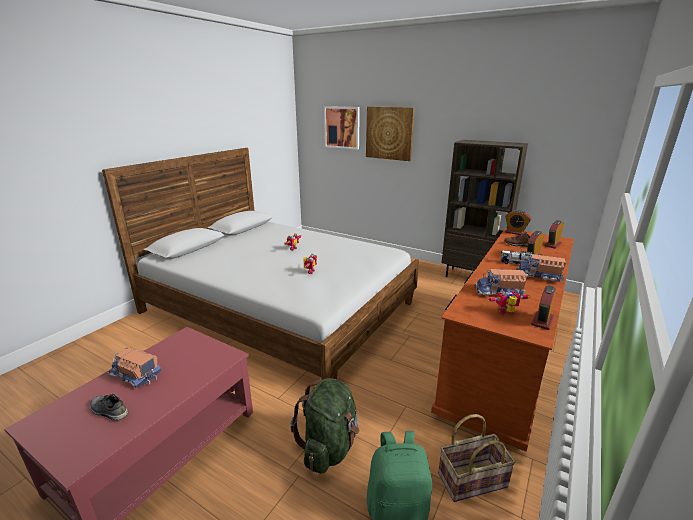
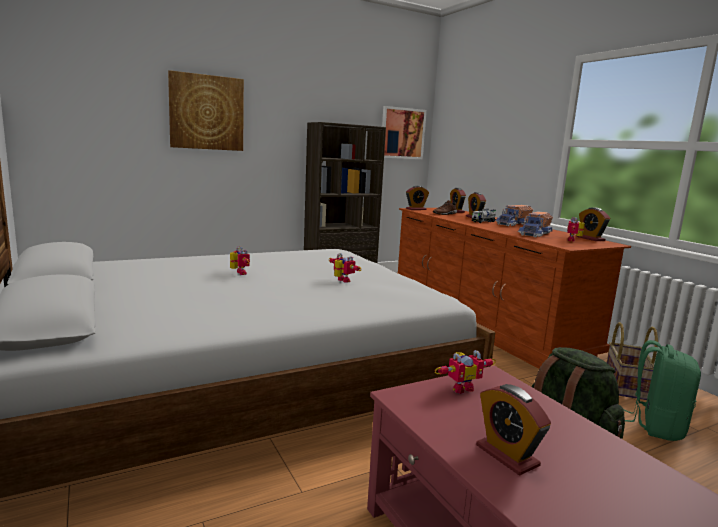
camera: 60 degrees left, 10 degrees down
grey shoe [90,394,129,421] -> none
toy truck [108,347,162,387] -> alarm clock [476,384,551,476]
picture [324,106,360,150] -> picture moved to [382,106,427,159]
none -> toy robot [435,350,496,394]

